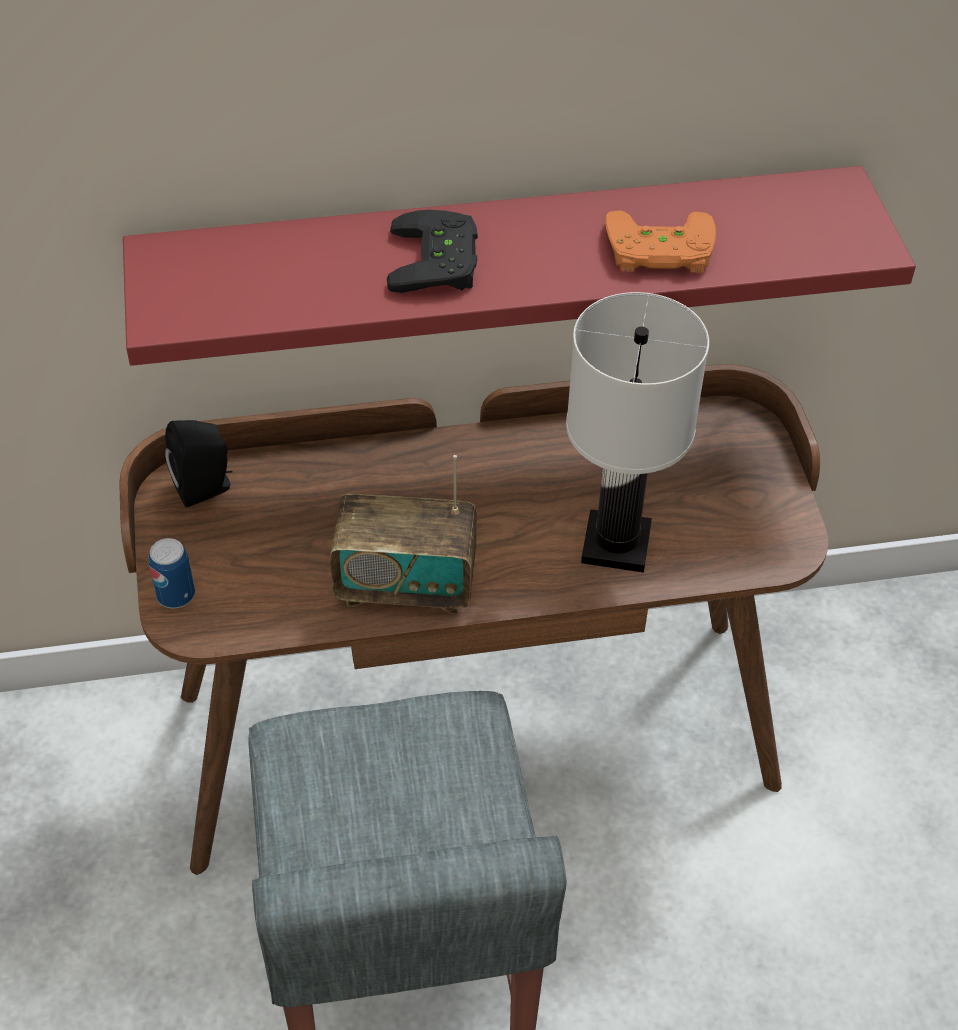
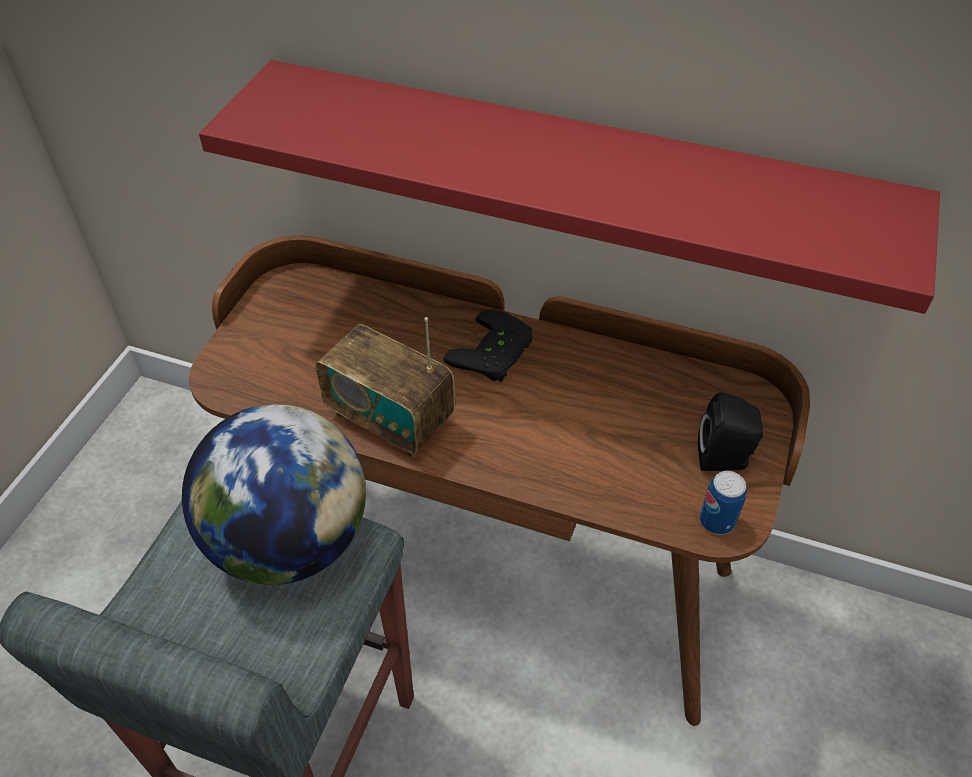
camera: 30 degrees right, 0 degrees up
can [148,538,195,608] -> can moved to [699,471,747,535]
black speaker [165,420,233,508] -> black speaker moved to [698,392,763,471]
black game controller [387,210,478,293] -> black game controller moved to [443,310,532,382]
white table lamp [566,292,709,573] -> none
orange game controller [605,210,716,272] -> none
none -> globe [182,404,366,585]

